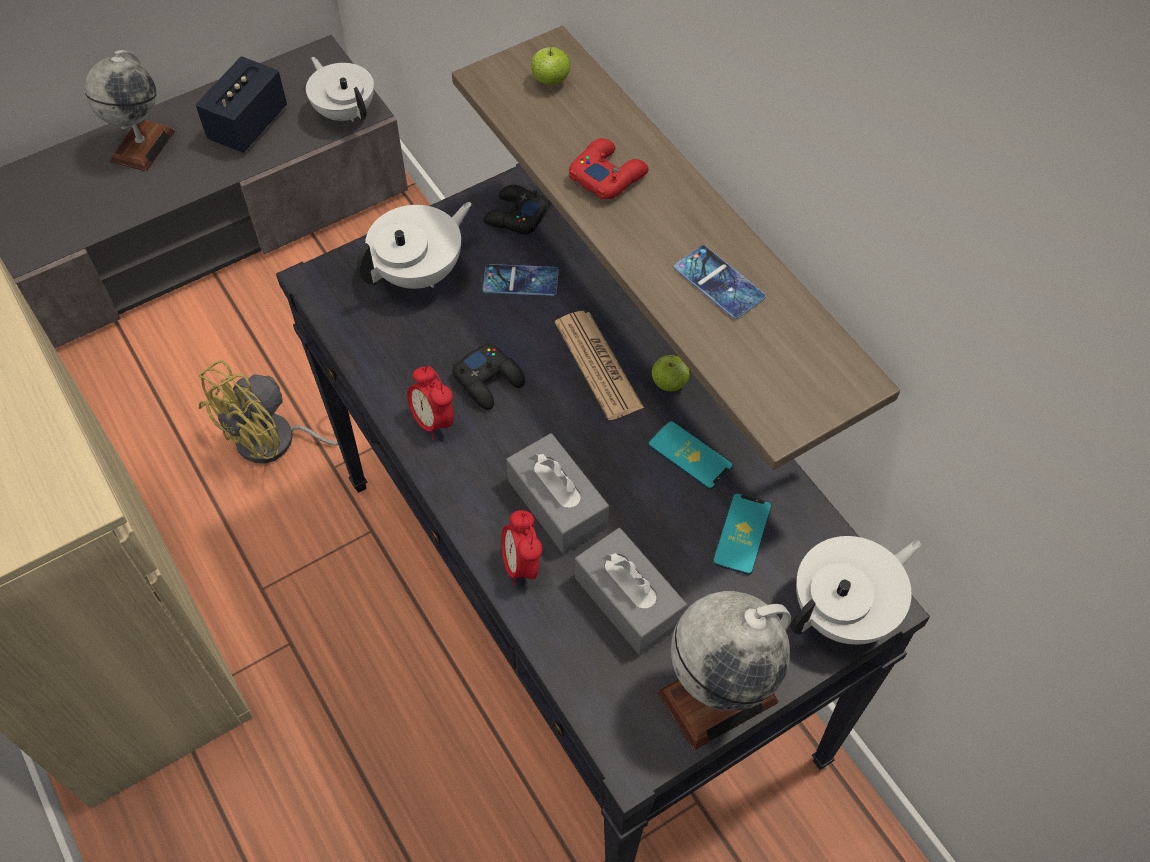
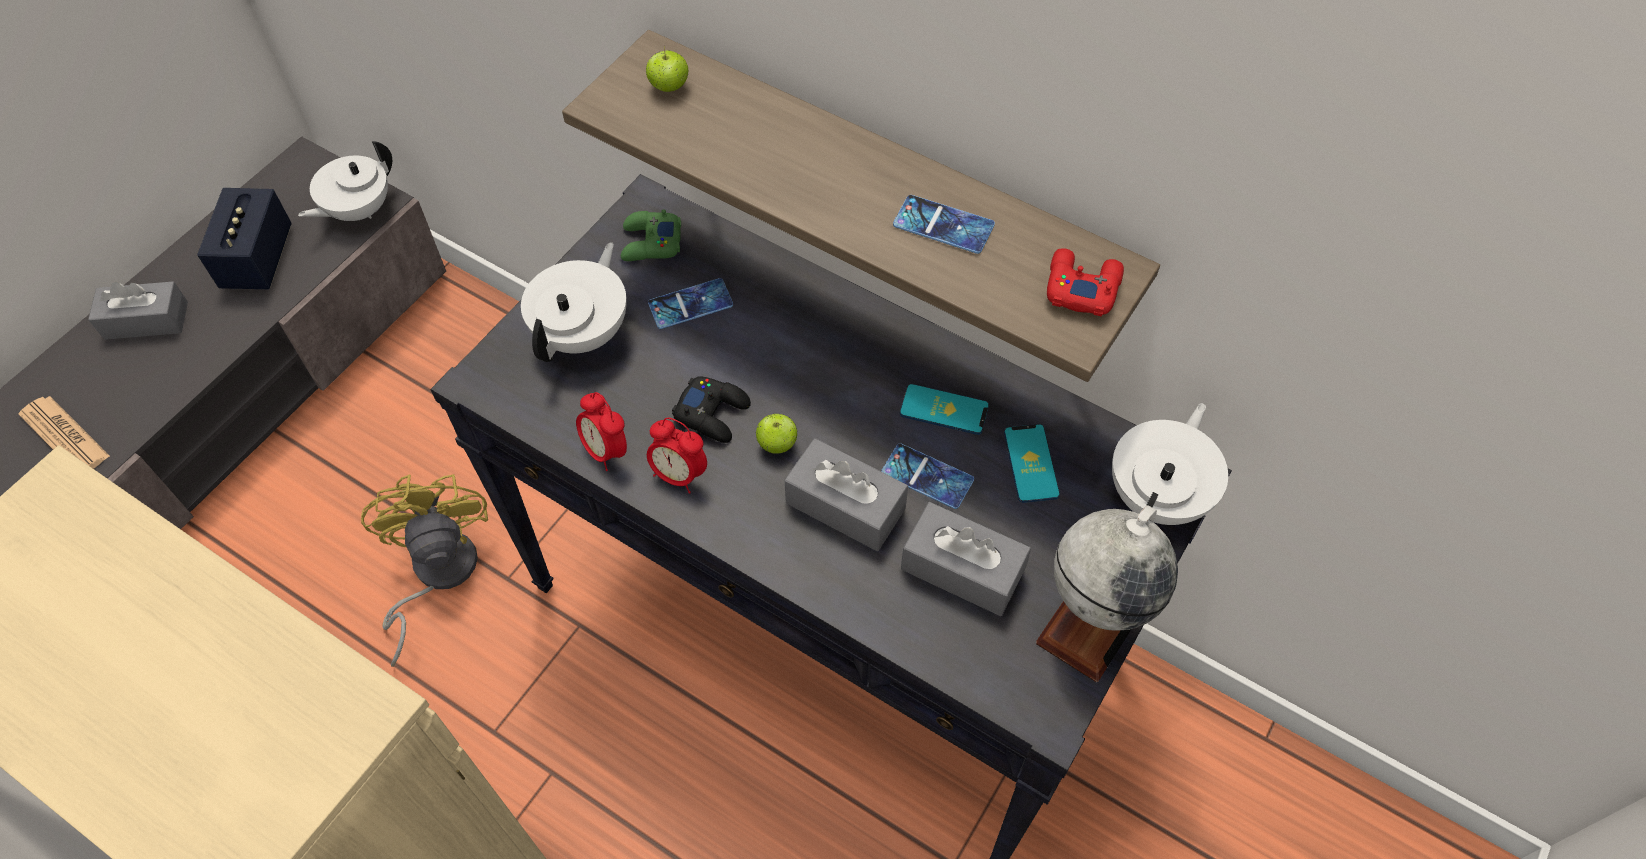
camera: 25 degrees left, 0 degrees up
globe [85,50,175,171] -> grey tissue box [88,281,188,340]
yellow fan [198,360,338,464] -> yellow fan turned 150 degrees clockwise [361,474,488,667]
white teapot [306,57,374,122] -> white teapot turned 75 degrees counterclockwise [298,141,392,221]
black game controller [483,185,549,235] -> green game controller [621,209,681,261]
alarm clock [501,510,543,586] -> alarm clock moved to [576,392,627,471]
newspaper [555,311,644,420] -> newspaper moved to [18,396,110,469]
red game controller [569,138,649,200] -> red game controller moved to [1047,248,1124,317]
apple [651,355,690,391] -> apple moved to [756,414,797,454]
none -> phone [881,443,974,509]

